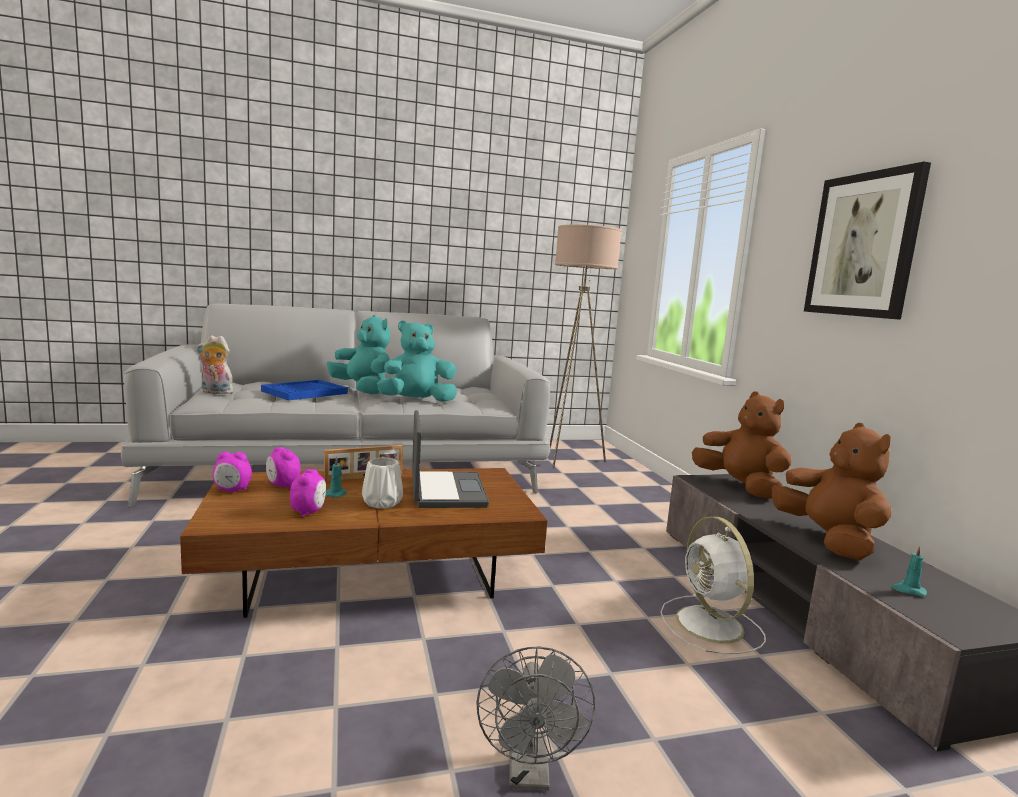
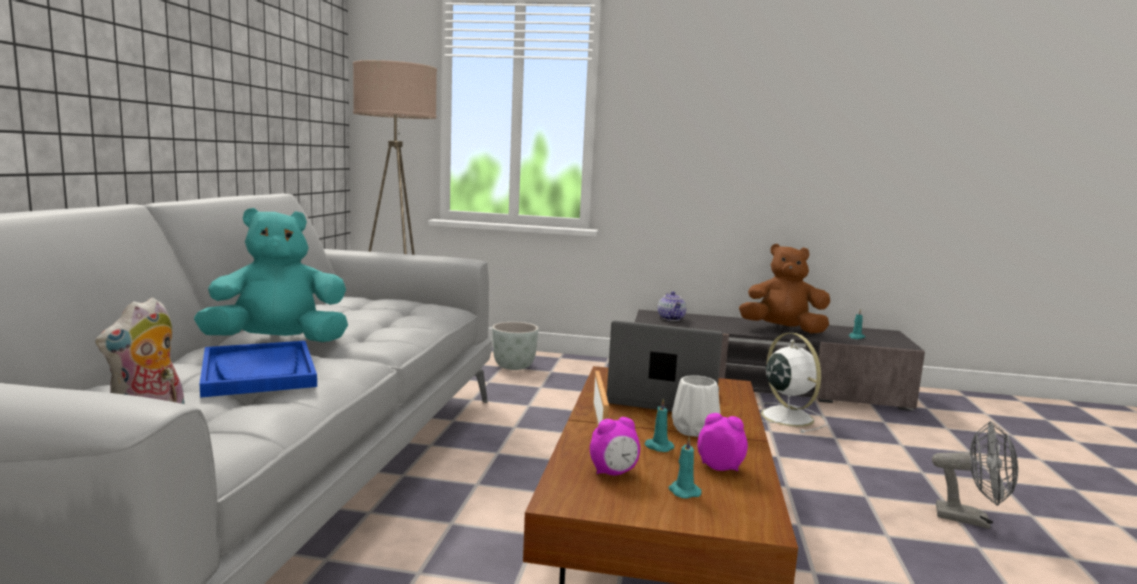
camera: 65 degrees left, 0 degrees up
alarm clock [213,452,252,492] -> none
turquoise plush toy [377,321,457,402] -> none
white fan [660,517,766,654] -> white fan turned 120 degrees counterclockwise [757,333,827,433]
brown plush toy [692,392,791,498] -> teapot [658,291,686,321]
picture [804,162,931,320] -> none
none -> grey planter [492,322,539,370]
none -> turquoise candle [669,437,702,499]

